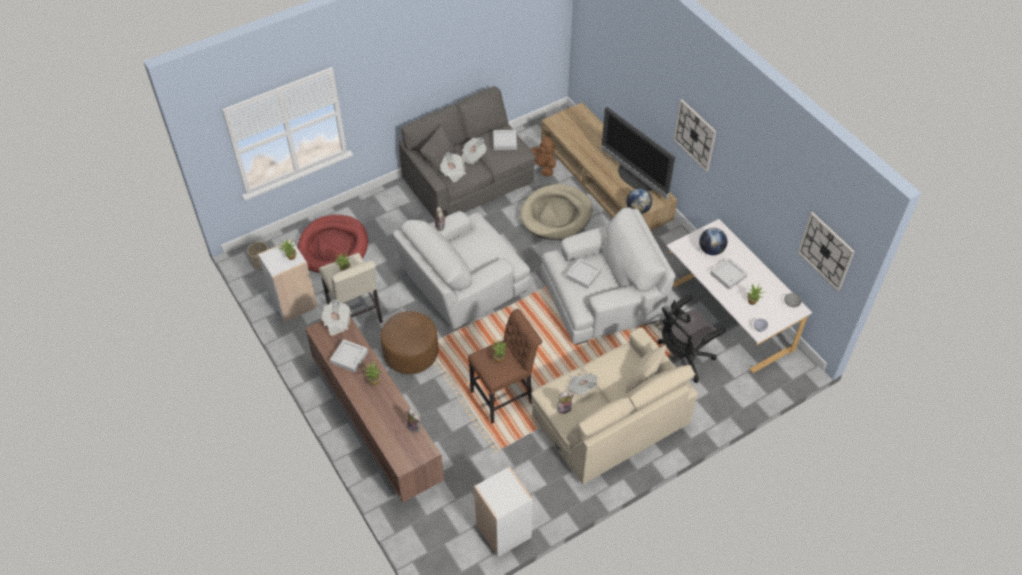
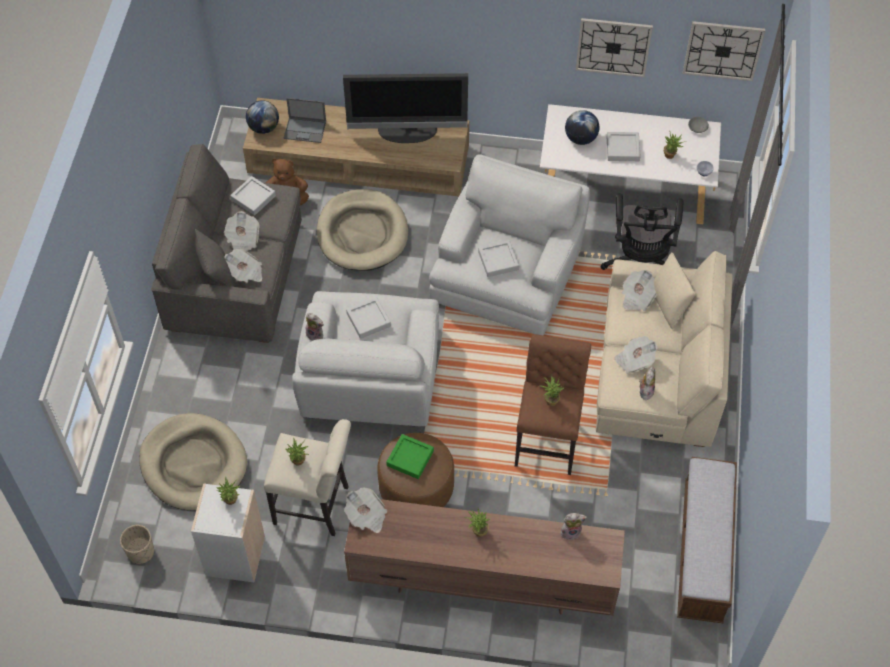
camera: 50 degrees left, 5 degrees up
red dog bed [297,215,368,273] -> beige dog bed [139,413,247,511]
grey tray [330,339,368,373] -> grey tray moved to [346,297,391,339]
bookcase [474,466,533,557] -> bench [677,457,737,623]
globe [626,188,652,214] -> globe moved to [246,100,279,134]
wall clock [673,99,716,172] -> wall clock moved to [576,18,653,77]
none -> laptop [284,98,326,143]
none -> green tray [386,434,434,479]
none -> newspaper [622,270,657,311]

